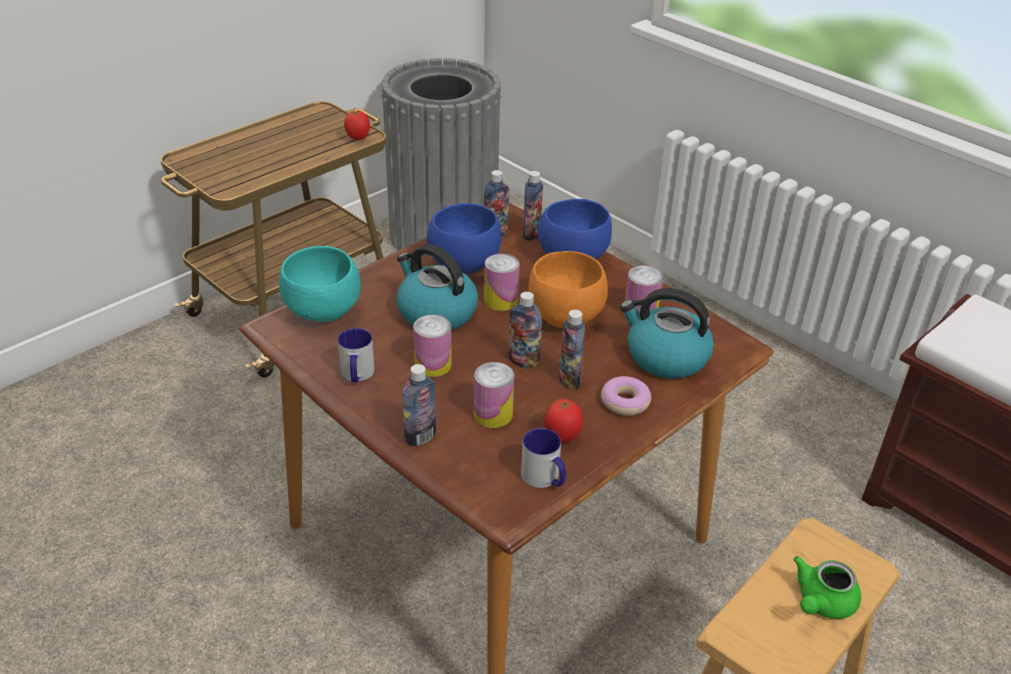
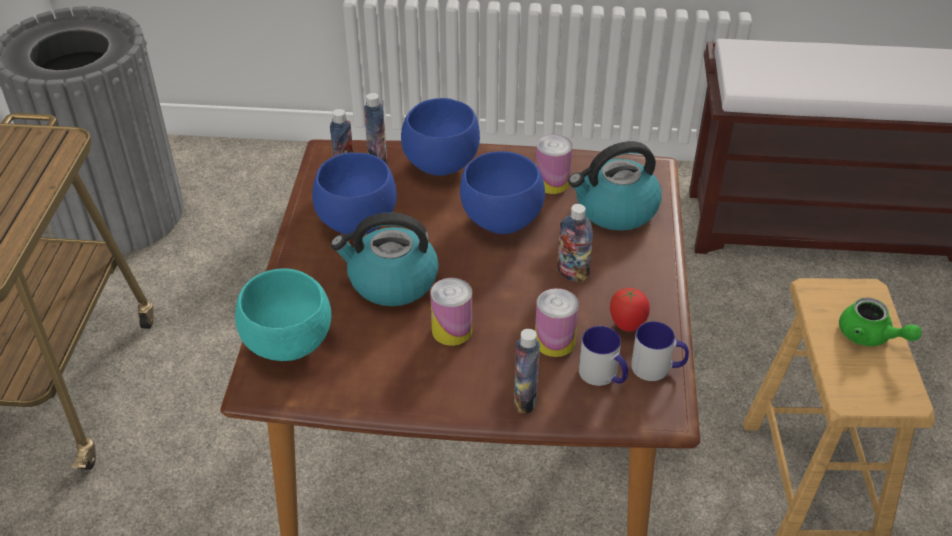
camera: 40 degrees left, 5 degrees up
mug [338,328,375,382] -> mug moved to [579,326,628,386]
tomato [344,111,370,140] -> none
can [484,254,520,311] -> none
bottle [508,292,542,368] -> none
orange bowl [529,251,608,328] -> blue bowl [460,151,545,234]
donut [601,376,651,416] -> none
green teapot [793,556,861,619] -> green teapot turned 45 degrees counterclockwise [839,297,922,346]

